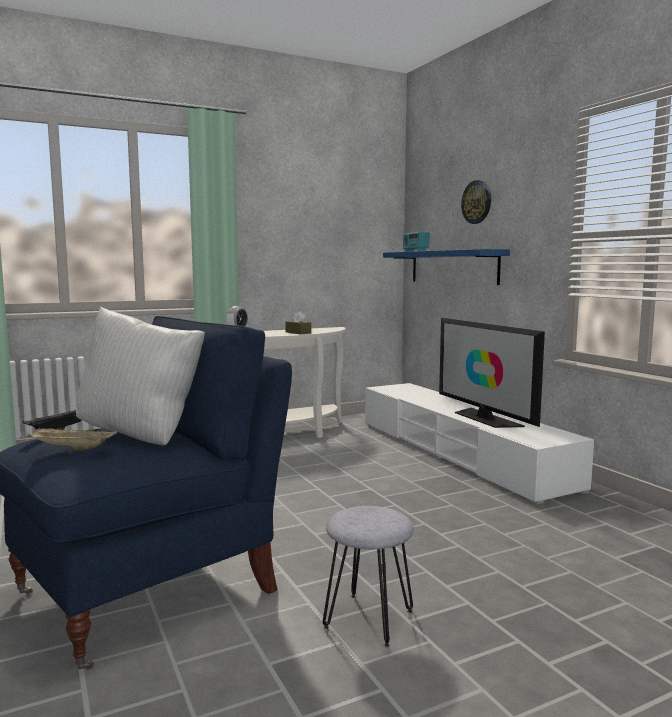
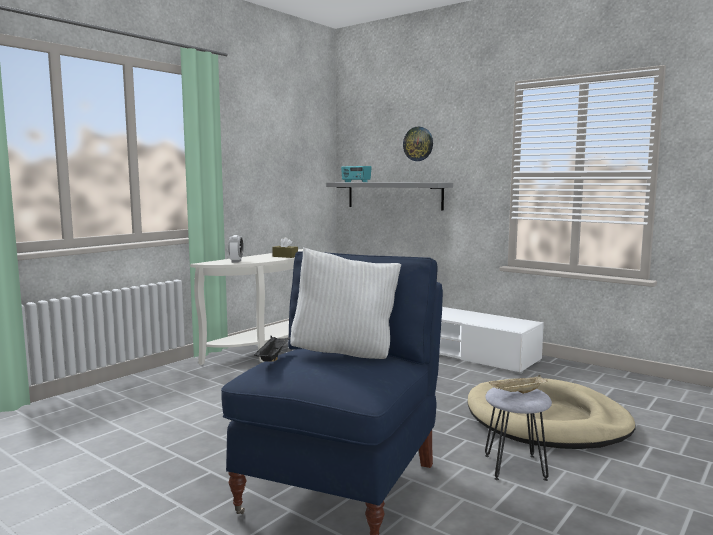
camera: 25 degrees left, 0 degrees up
beige tray [27,428,118,451] -> beige tray moved to [489,375,548,394]
blue shelf [383,249,510,285] -> grey shelf [326,182,453,210]
television [439,318,545,428] -> none
none -> beige dog bed [467,378,636,449]

